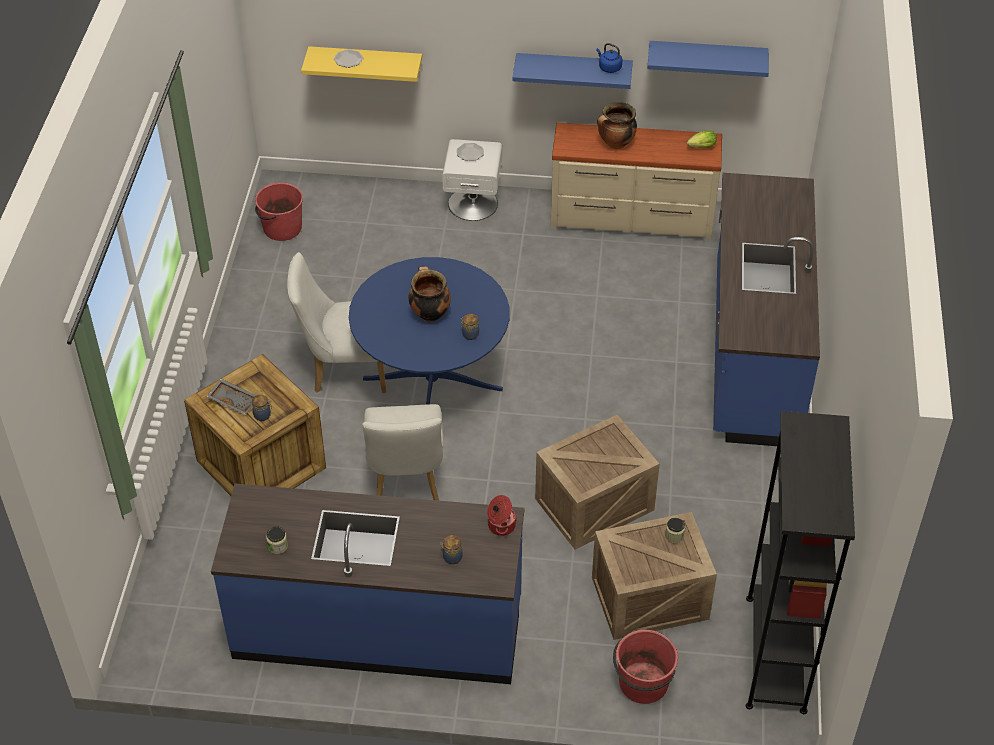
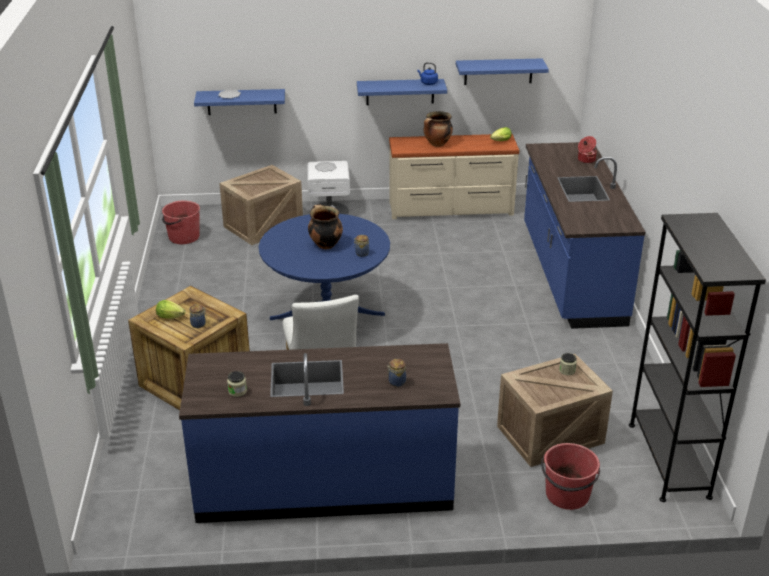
camera: 10 degrees left, 15 degrees down
grey tray [206,379,256,415] -> lettuce [156,300,185,319]
white chair [287,252,386,393] -> none
yellow shelf [301,46,422,82] -> blue shelf [194,89,285,115]
cooking pot [487,495,517,536] -> cooking pot moved to [578,136,597,163]
crate [535,415,660,549] -> crate moved to [219,165,303,245]

